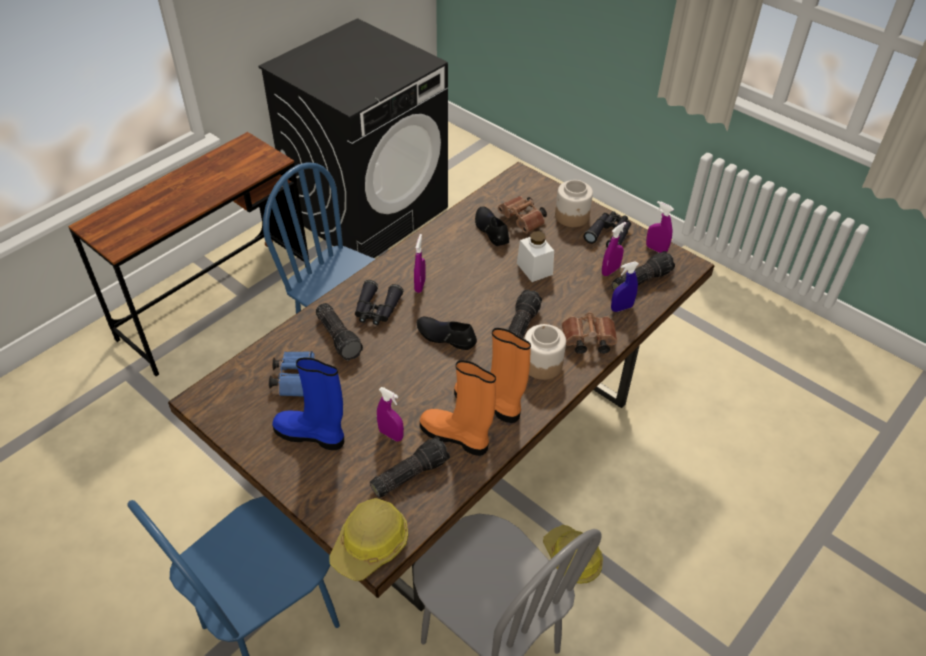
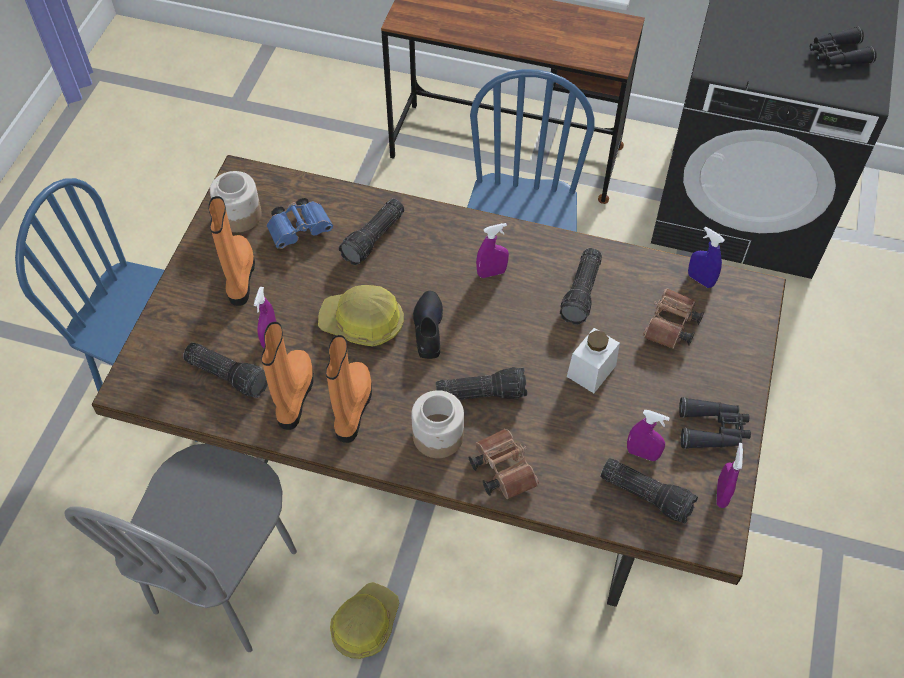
camera: 65 degrees right, 10 degrees up
blue boot [272,357,344,450] -> orange boot [208,196,255,306]
hard hat [329,498,408,581] -> hard hat moved to [318,285,404,347]
black binoculars [355,280,403,325] -> black binoculars moved to [810,26,877,66]
black shoe [475,206,509,246] -> none
jar [555,180,593,227] -> jar moved to [210,171,262,232]
blue spray bottle [611,261,639,312] -> blue spray bottle moved to [688,227,725,288]
none -> flashlight [560,248,602,325]

